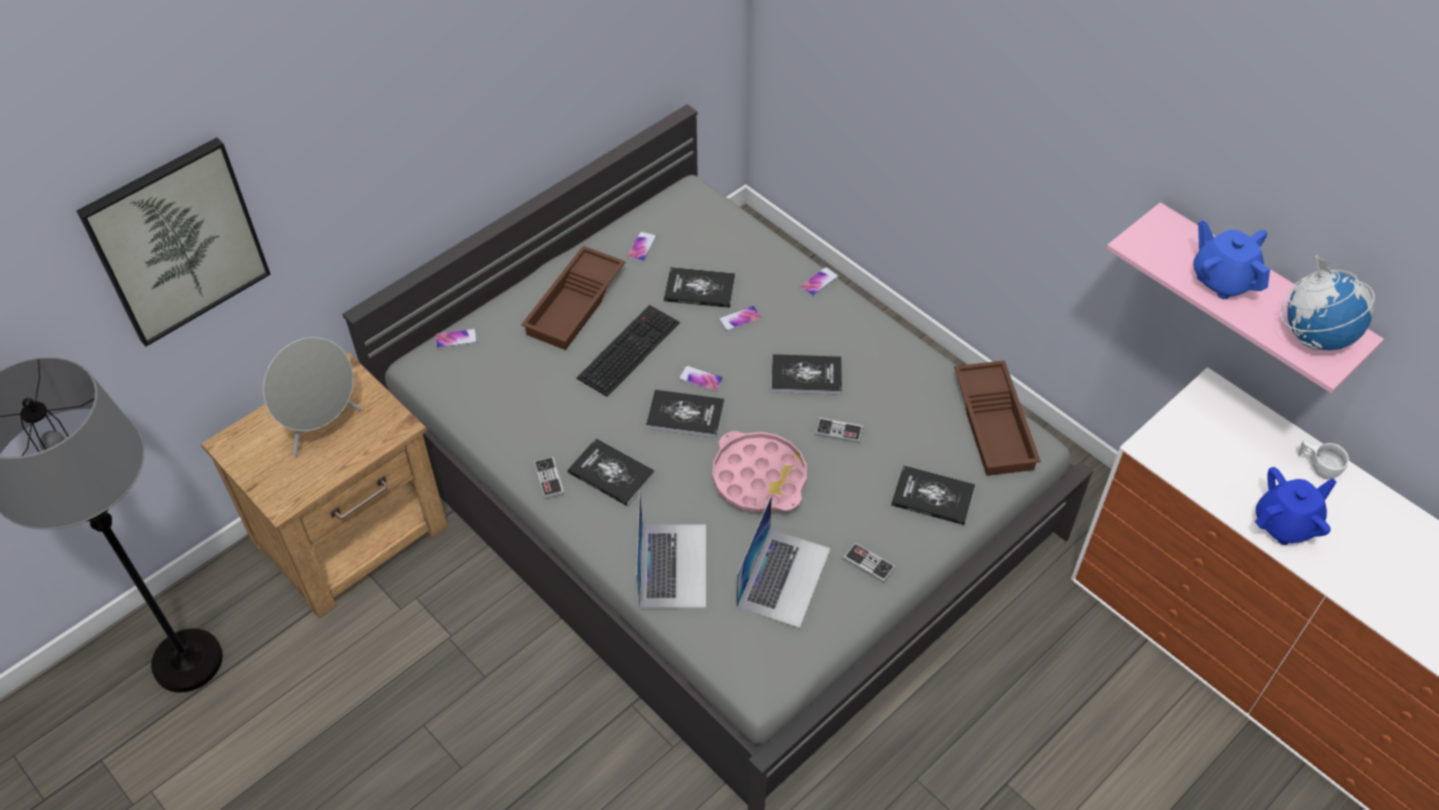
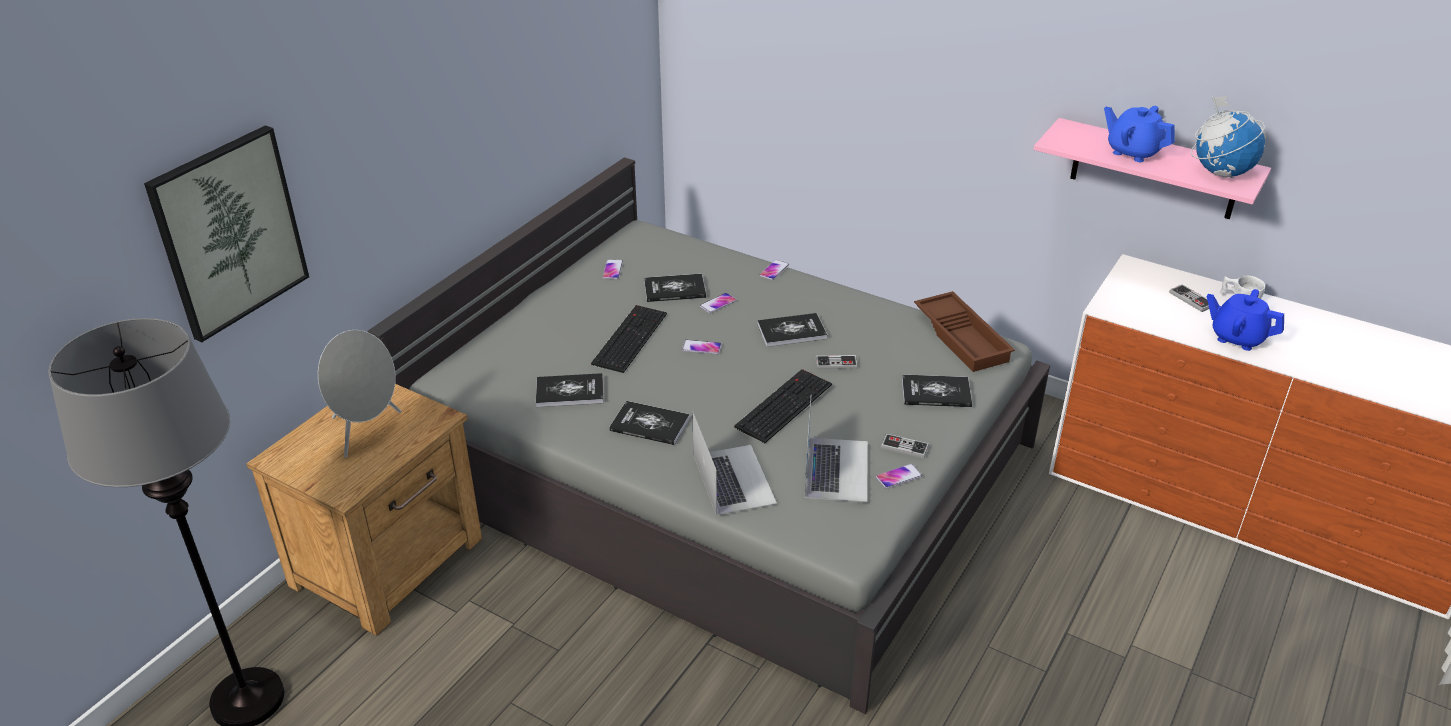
camera: 15 degrees left, 15 degrees down
phone [436,328,478,349] -> phone moved to [876,464,922,489]
brown tray [521,246,626,350] -> none
game controller [534,456,564,500] -> game controller moved to [1169,284,1209,312]
book [646,390,724,438] -> book moved to [536,373,603,407]
pink tray [713,431,807,513] -> keyboard [734,369,832,443]
blue teapot [1255,467,1336,545] -> blue teapot turned 105 degrees counterclockwise [1207,289,1284,351]

